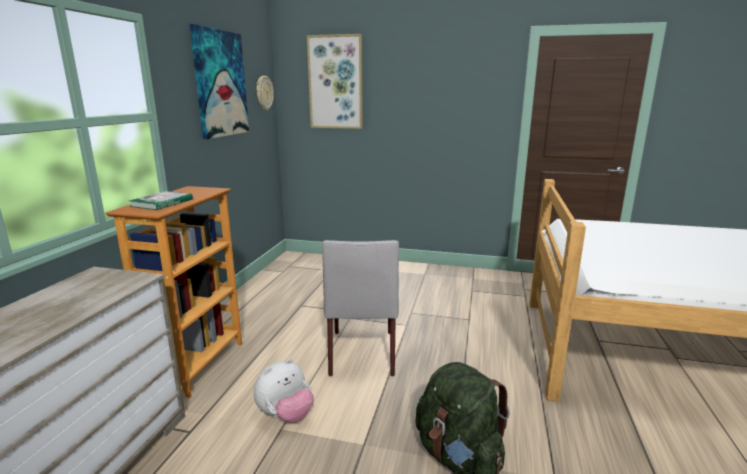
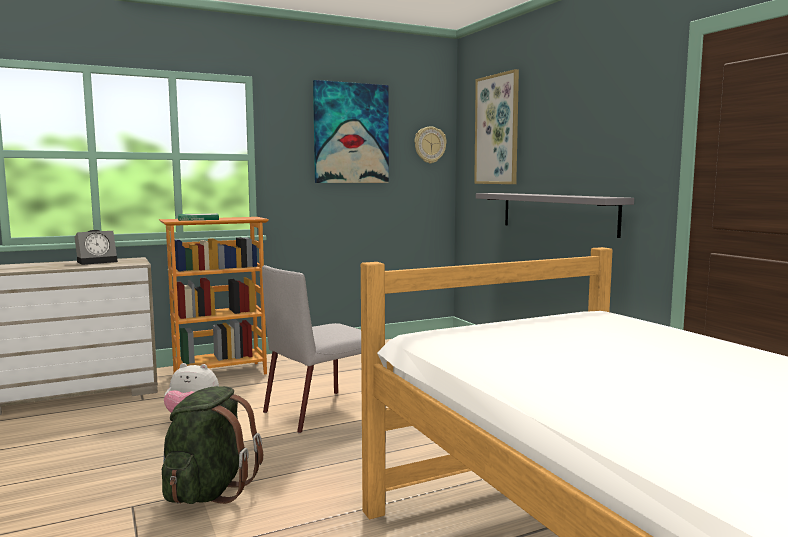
camera: 50 degrees right, 10 degrees down
none -> alarm clock [75,230,118,265]
none -> grey shelf [476,193,634,238]

